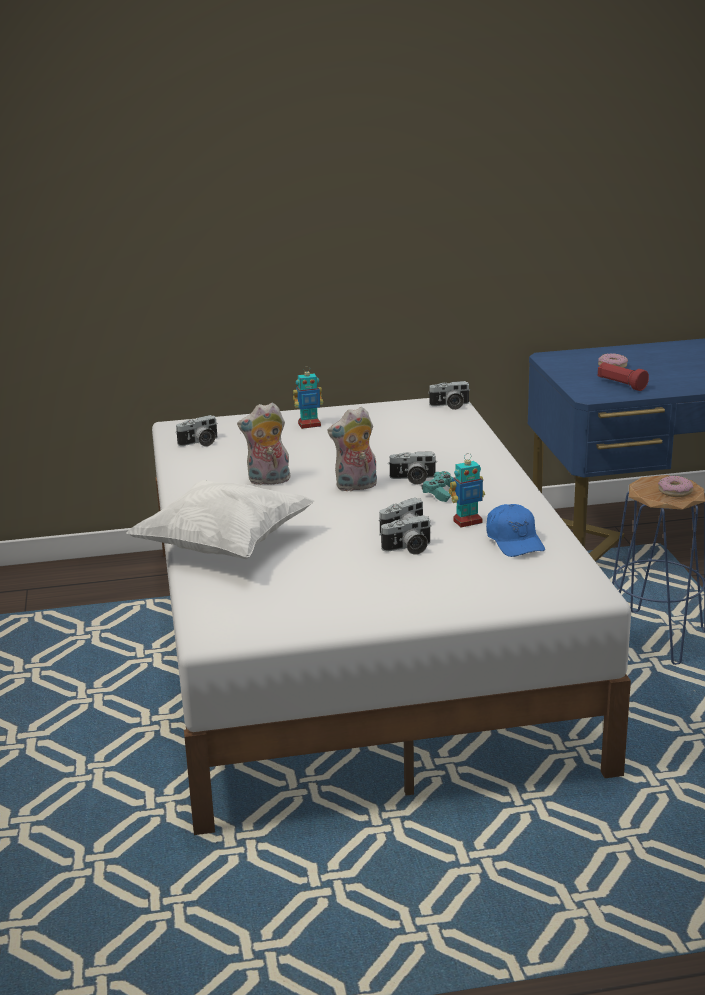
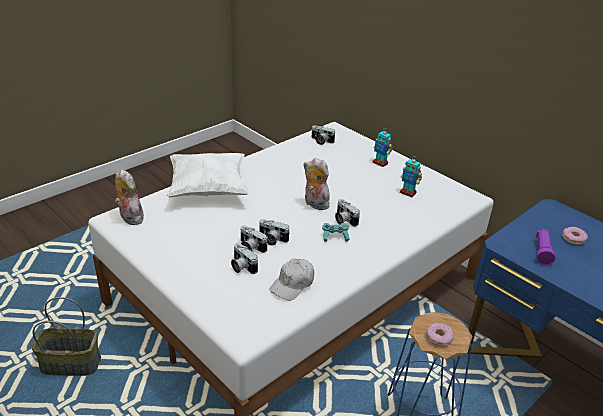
camera: 55 degrees right, 10 degrees up
plush toy [237,403,291,485] -> plush toy moved to [115,169,144,225]
camera [429,381,470,410] -> camera moved to [231,243,258,274]
toy robot [449,453,485,527] -> toy robot moved to [400,159,422,197]
blue cap [486,504,545,557] -> white cap [269,259,314,301]
red flashlight [598,362,649,391] -> purple flashlight [535,229,556,265]
none -> basket [31,297,101,376]

